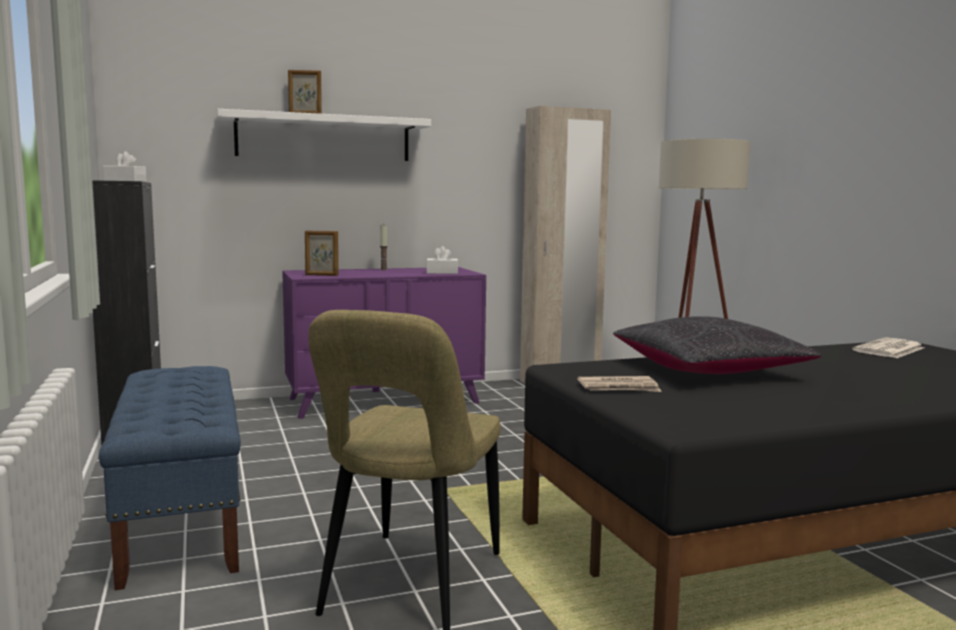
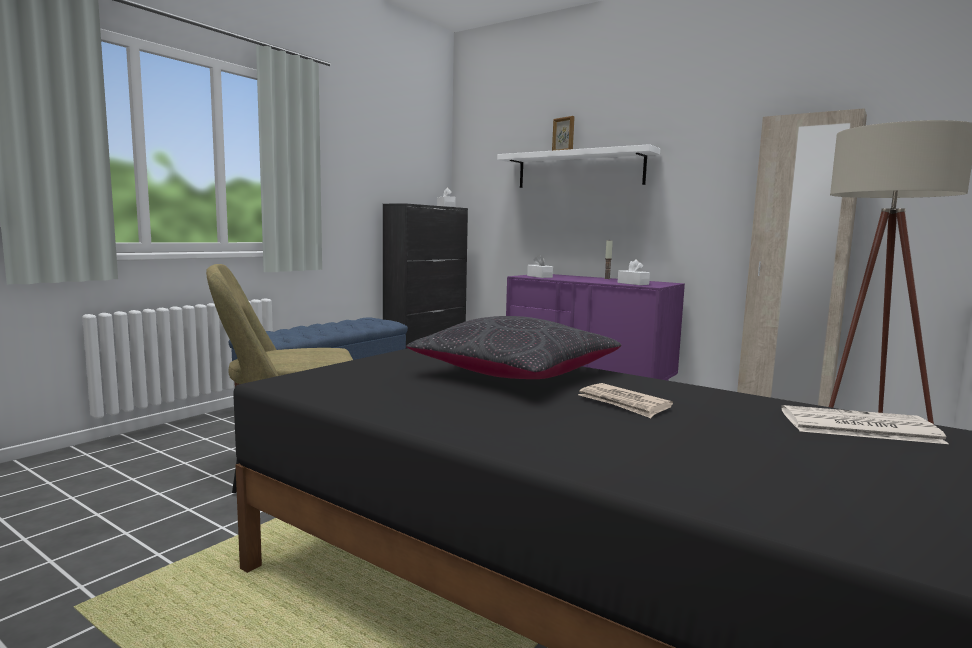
camera: 55 degrees right, 0 degrees up
picture frame [305,230,339,276] -> white tissue box [527,255,553,278]
newspaper [577,376,662,392] -> newspaper moved to [578,383,673,418]

